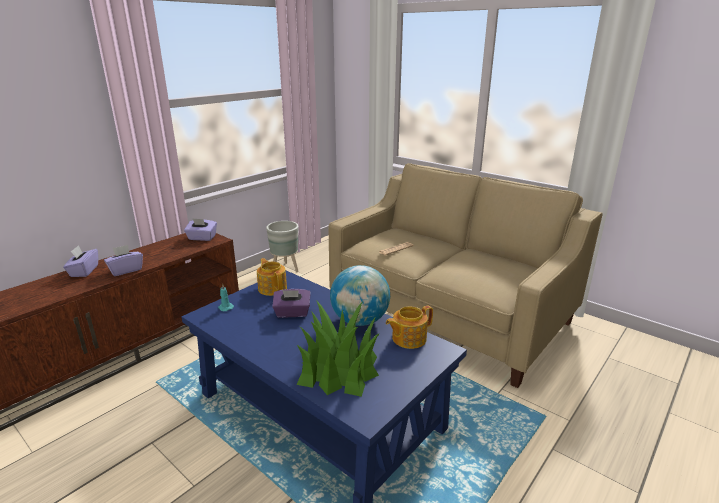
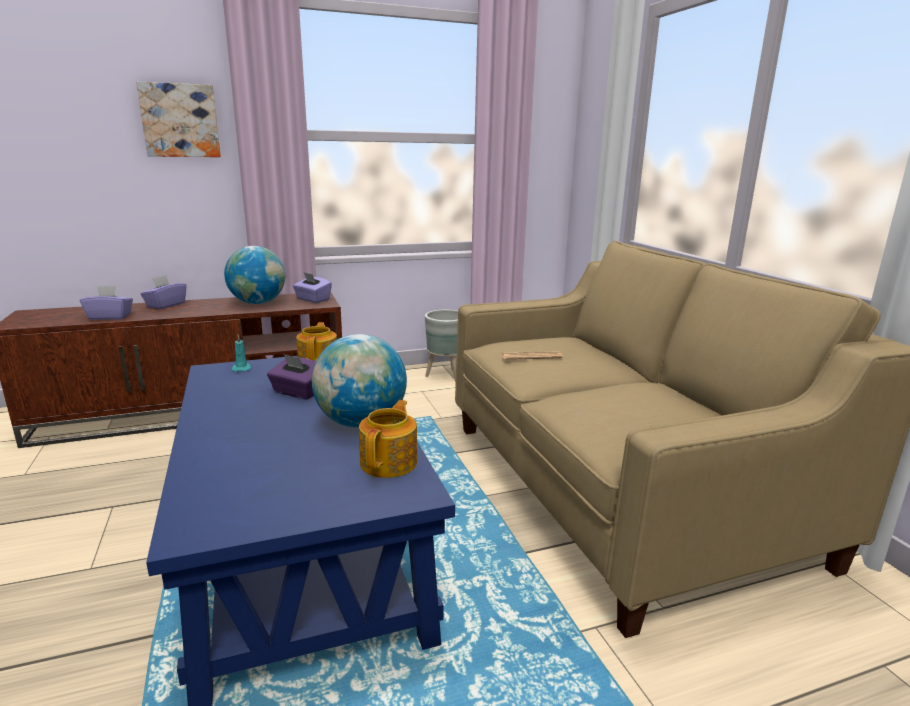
camera: 30 degrees right, 5 degrees down
purple tissue box [104,245,143,276] -> purple tissue box moved to [80,286,133,320]
potted plant [296,300,380,397] -> none
teapot [386,305,433,349] -> teapot turned 105 degrees clockwise [359,400,417,478]
none -> picture [136,82,221,157]
none -> globe [224,246,285,304]

